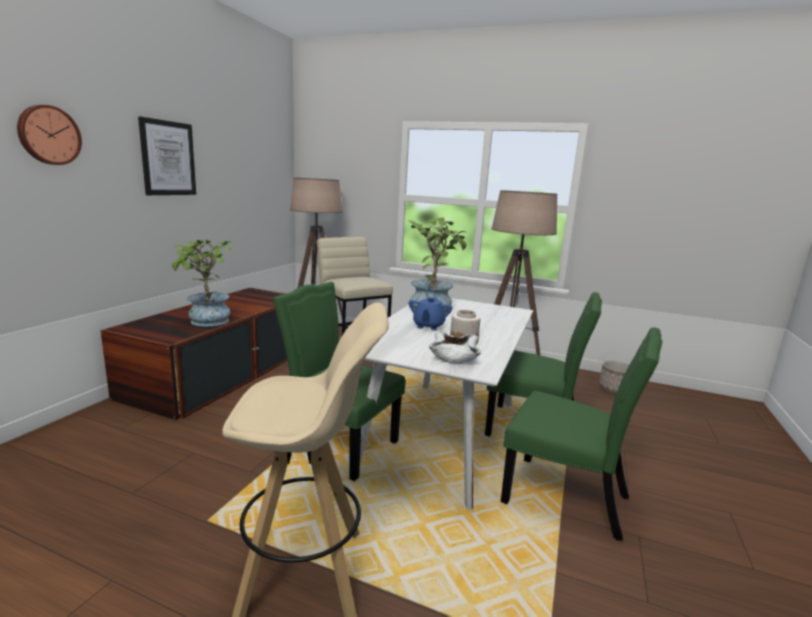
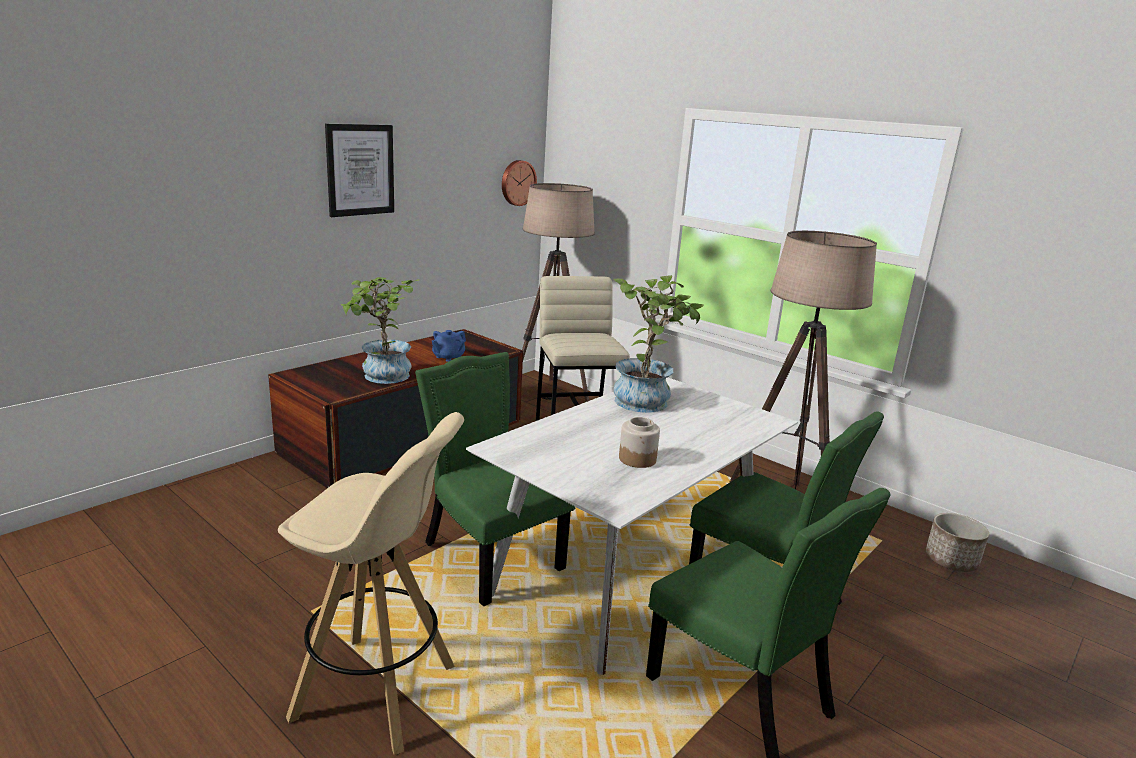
camera: 20 degrees right, 5 degrees up
wall clock [17,105,82,165] -> wall clock moved to [502,160,537,206]
blue teapot [409,297,453,330] -> blue teapot moved to [432,330,466,362]
white bowl [429,331,481,364] -> none

